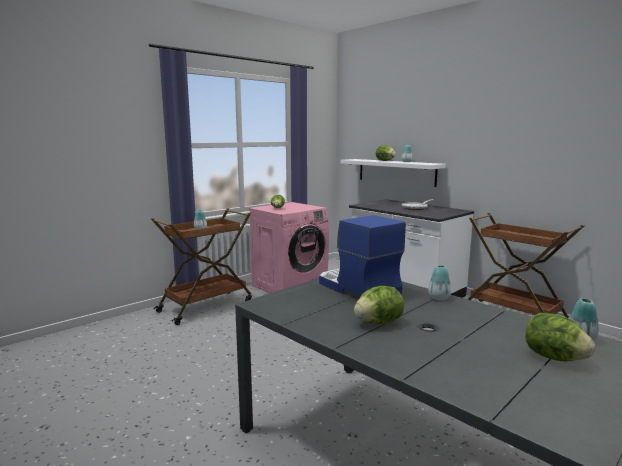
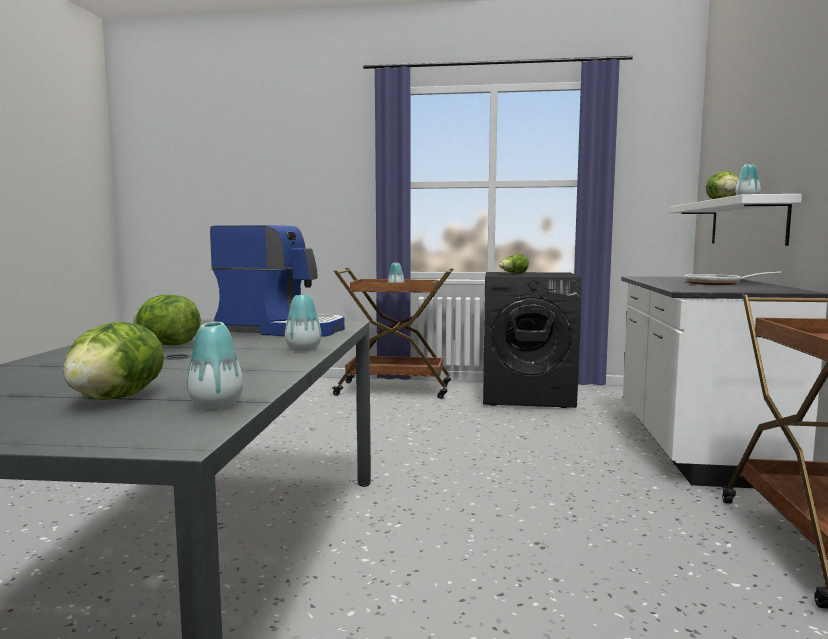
camera: 50 degrees right, 5 degrees down
pink washing machine [249,202,329,293] -> black washing machine [483,272,581,408]
coffee machine [319,215,406,299] -> coffee machine turned 90 degrees clockwise [210,225,345,337]

